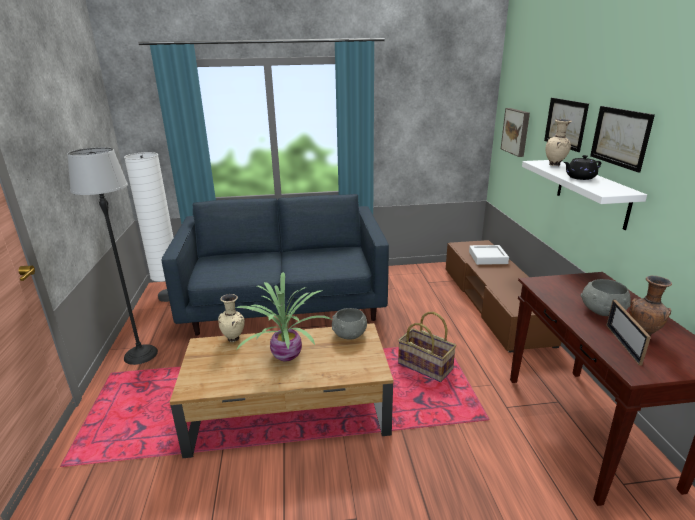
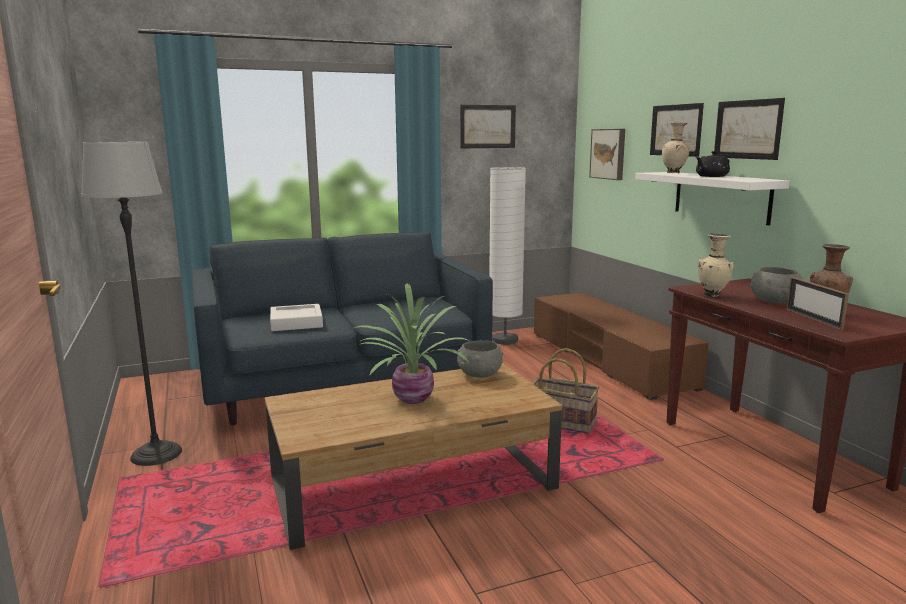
camera: 15 degrees left, 10 degrees down
white floor lamp [124,152,174,302] -> white floor lamp moved to [489,167,526,345]
beige vase [218,294,245,342] -> beige vase moved to [698,233,734,297]
white tray [469,245,509,265] -> white tray moved to [270,304,323,331]
none -> picture [460,105,516,148]

